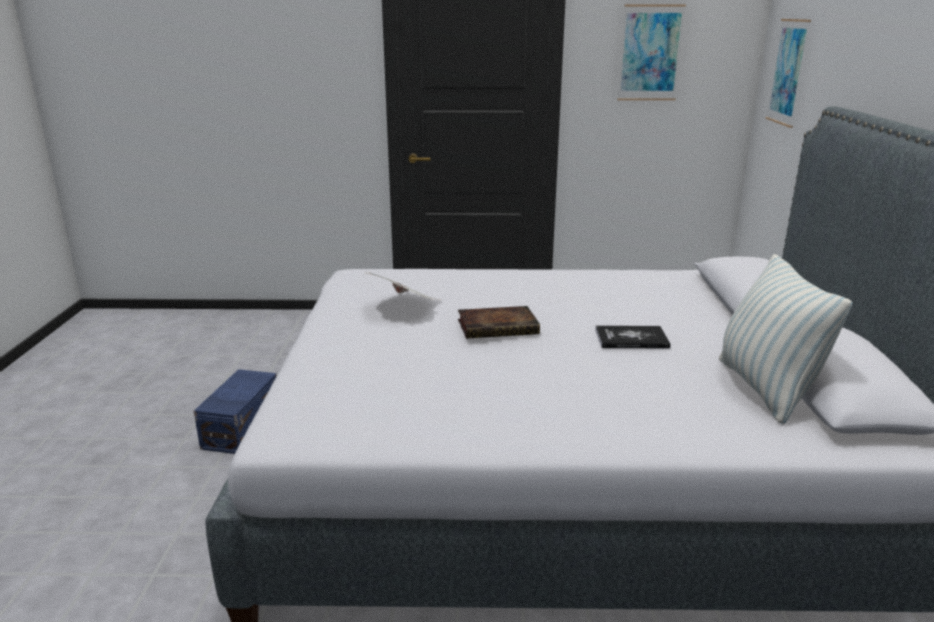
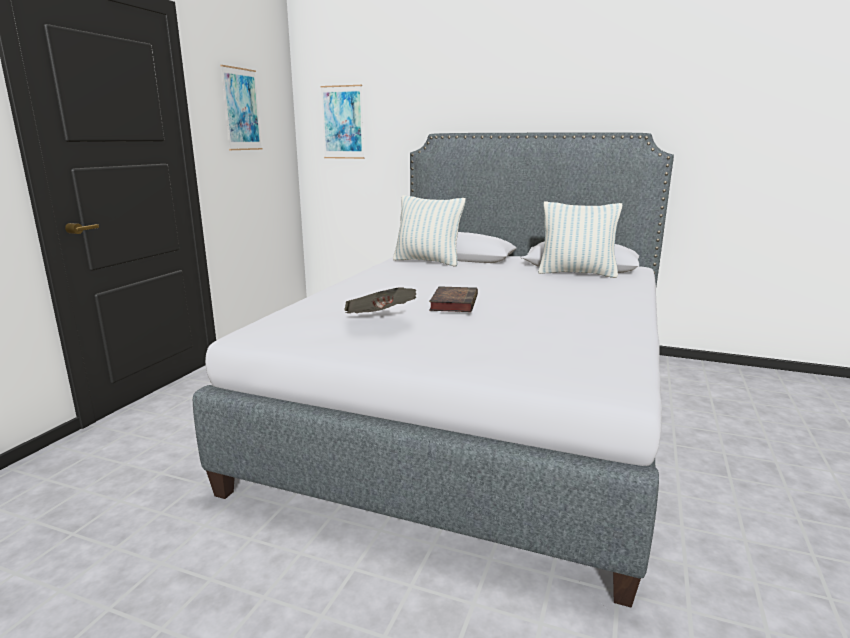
camera: 70 degrees left, 5 degrees down
blue storage box [194,369,277,454] -> none
book [595,325,671,349] -> none
none -> pillow [393,195,466,266]

